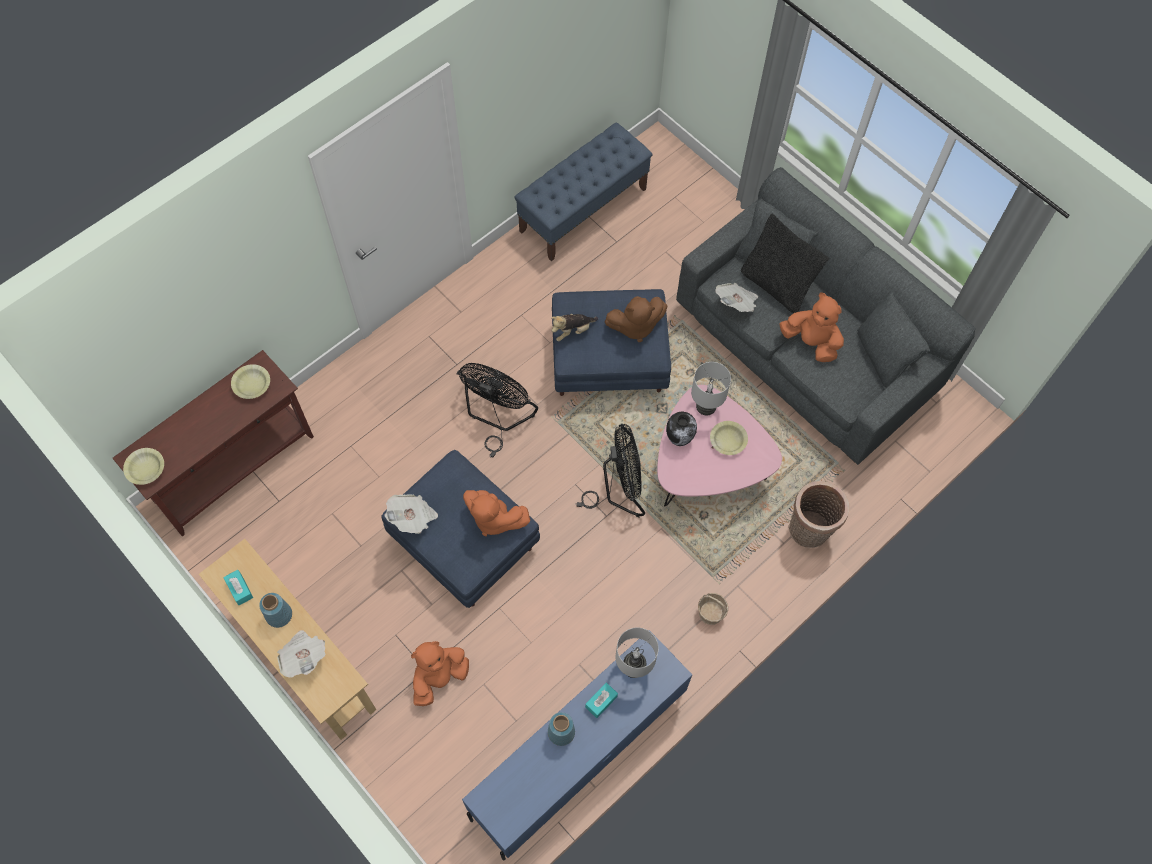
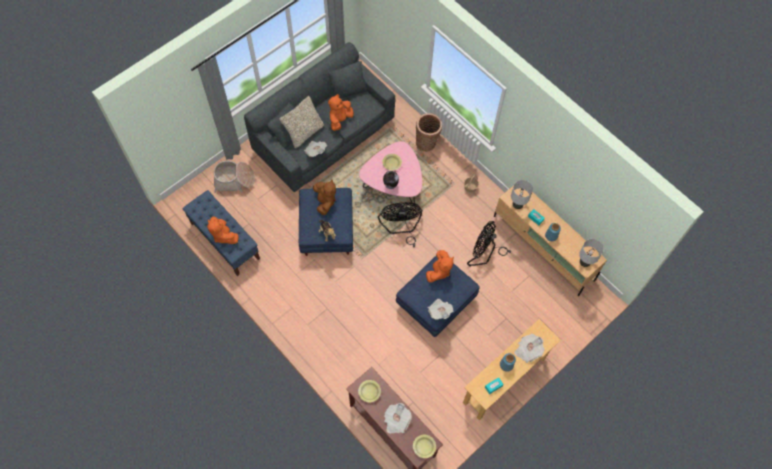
camera: 90 degrees left, 0 degrees up
orange plush toy [411,641,469,706] -> orange plush toy moved to [207,216,239,244]
black fan [457,363,538,458] -> black fan moved to [467,221,511,266]
blue tv stand [462,630,692,861] -> beige tv stand [494,186,607,296]
grey table lamp [691,362,731,415] -> grey table lamp moved to [579,239,604,267]
black pillow [741,214,829,313] -> beige pillow [279,96,324,148]
none -> basket [214,161,255,193]
none -> newspaper [384,403,412,433]

